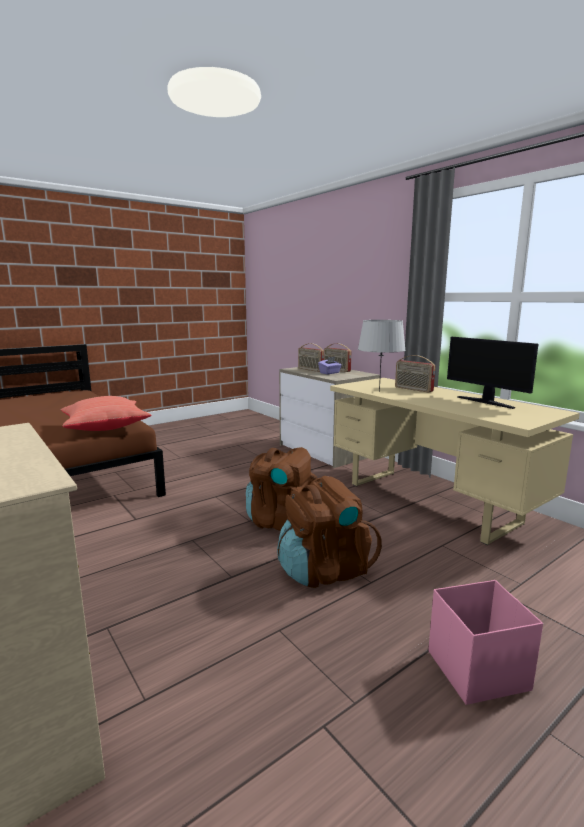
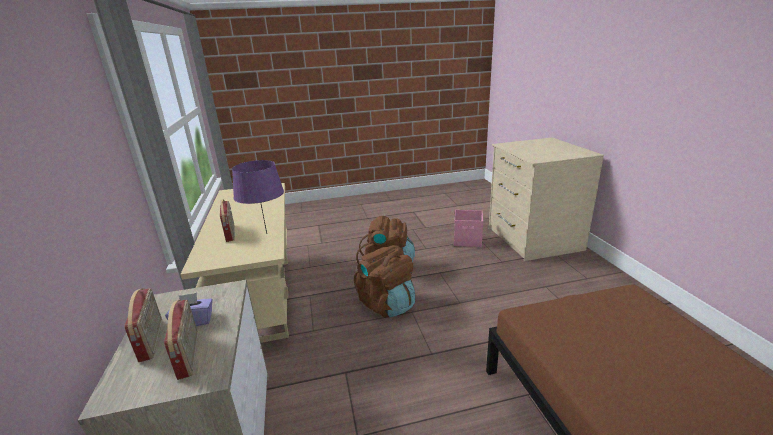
camera: 155 degrees left, 10 degrees up
red pillow [61,396,152,431] -> none
grey table lamp [358,320,406,392] -> purple table lamp [232,160,284,234]
pink storage box [428,580,543,705] -> pink storage box moved to [454,210,483,247]
monitor [447,337,538,409] -> none

